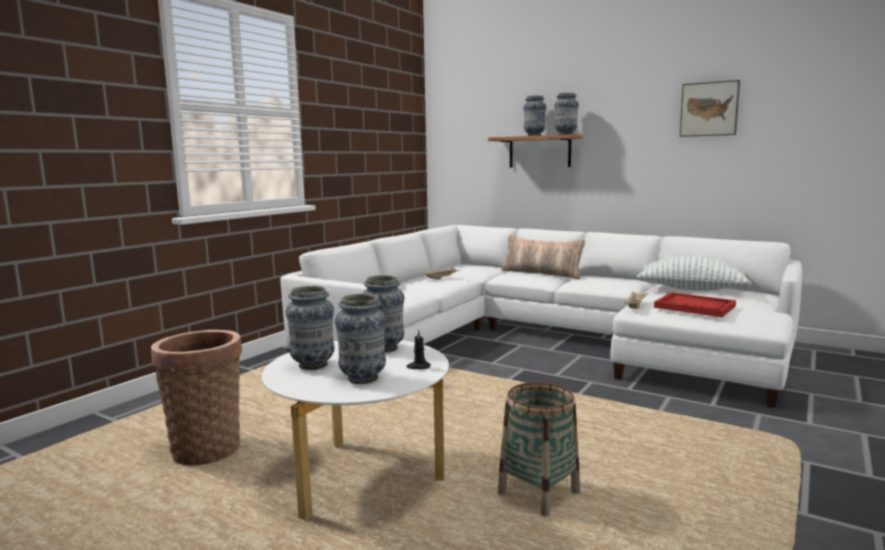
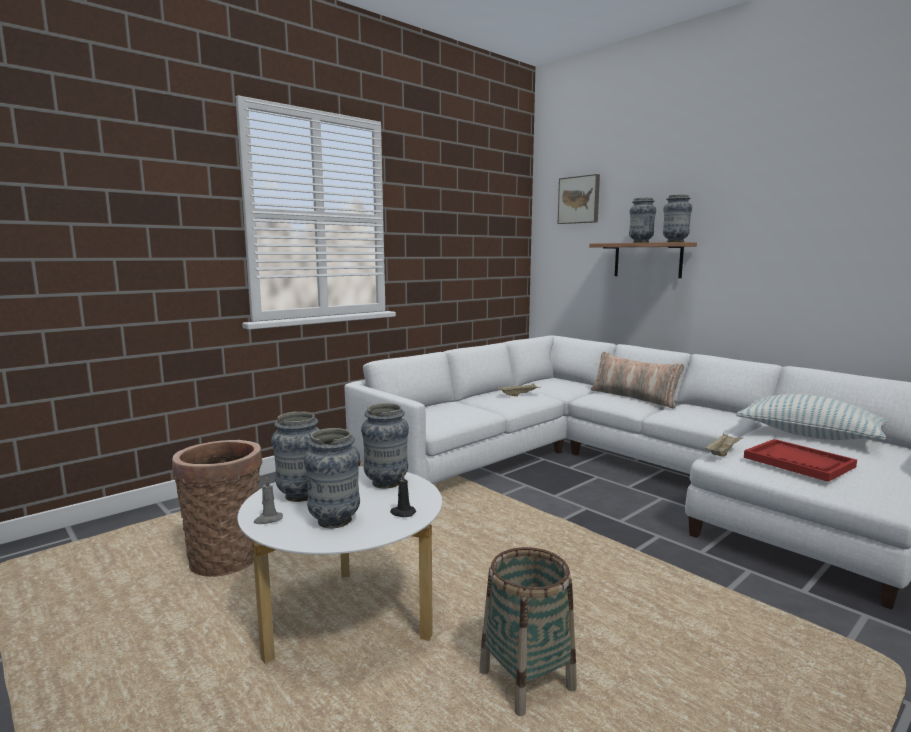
camera: 15 degrees right, 0 degrees up
picture [679,80,740,137] -> picture moved to [558,174,600,224]
none -> grey candle [254,477,283,524]

